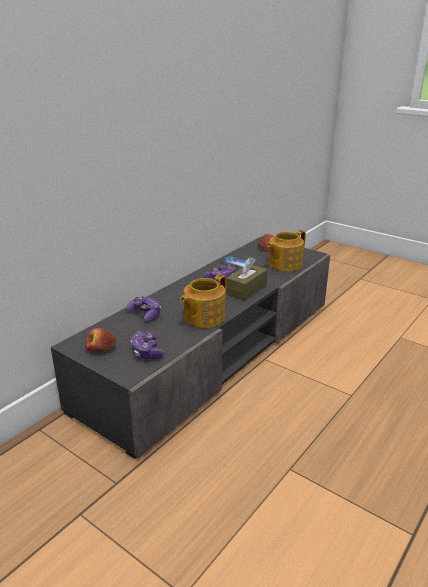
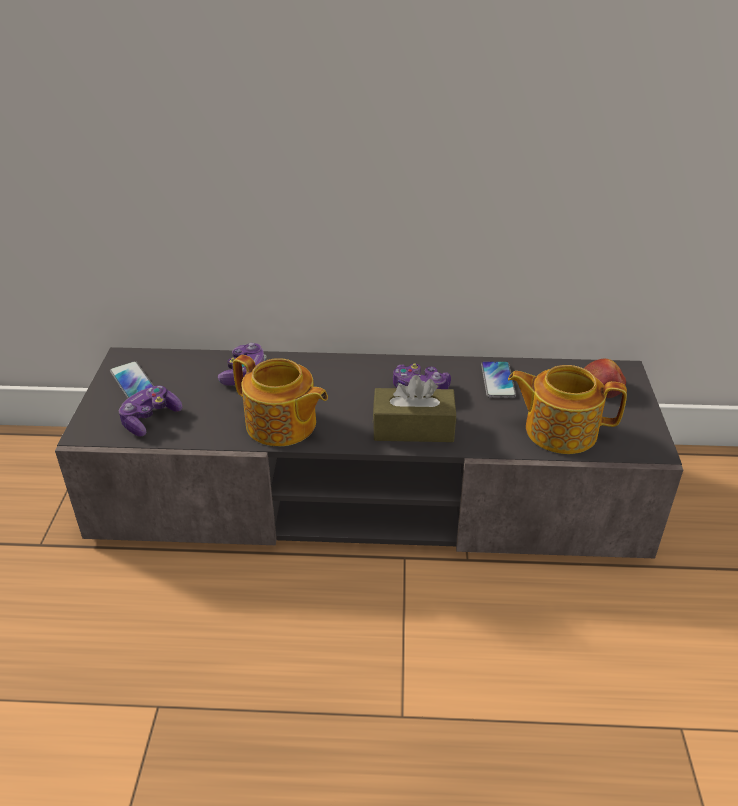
camera: 55 degrees right, 10 degrees up
apple [85,328,116,352] -> phone [110,361,154,398]
teapot [180,274,226,328] -> teapot turned 150 degrees counterclockwise [233,355,328,446]

